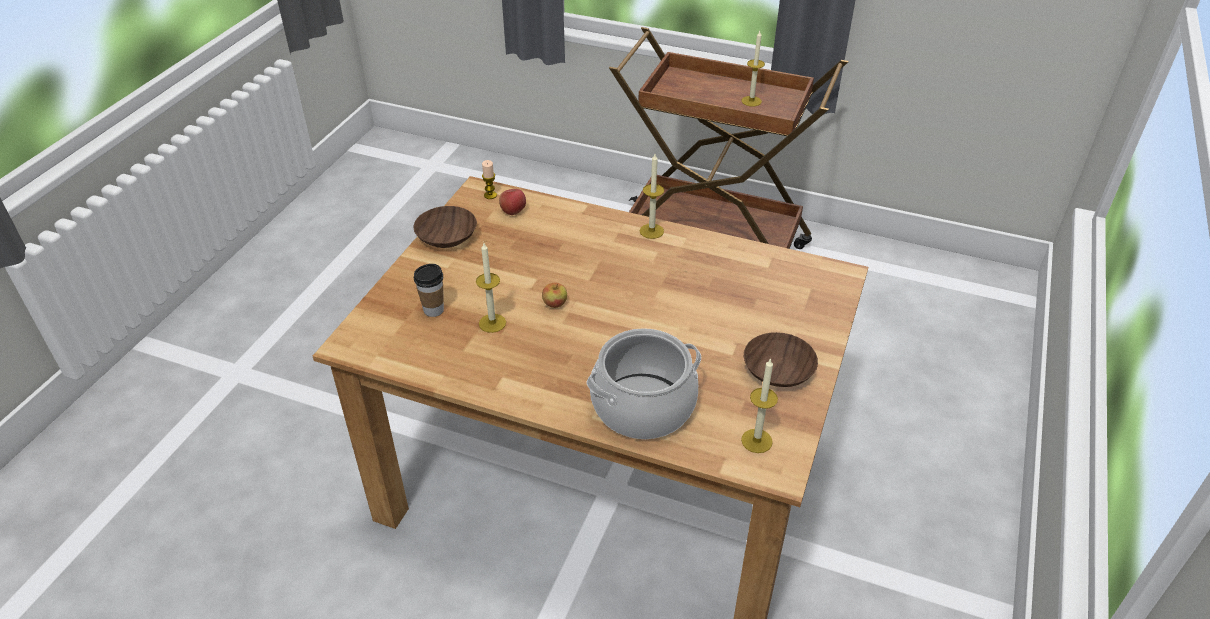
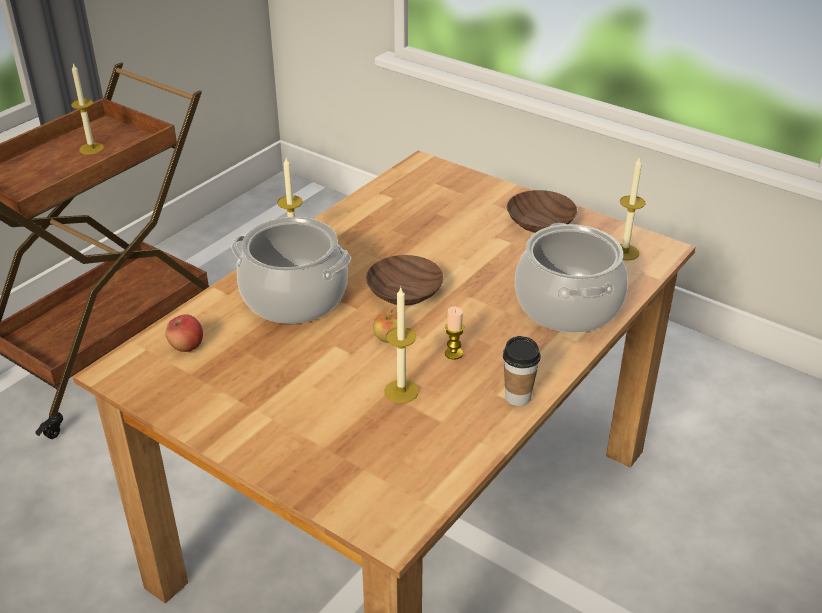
camera: 75 degrees left, 5 degrees down
brown bowl [414,206,477,248] -> brown bowl moved to [366,255,443,306]
cup [414,264,444,317] -> cup moved to [503,336,541,406]
candle [482,160,497,199] -> candle moved to [445,307,464,360]
none -> cooking pot [231,217,351,324]

